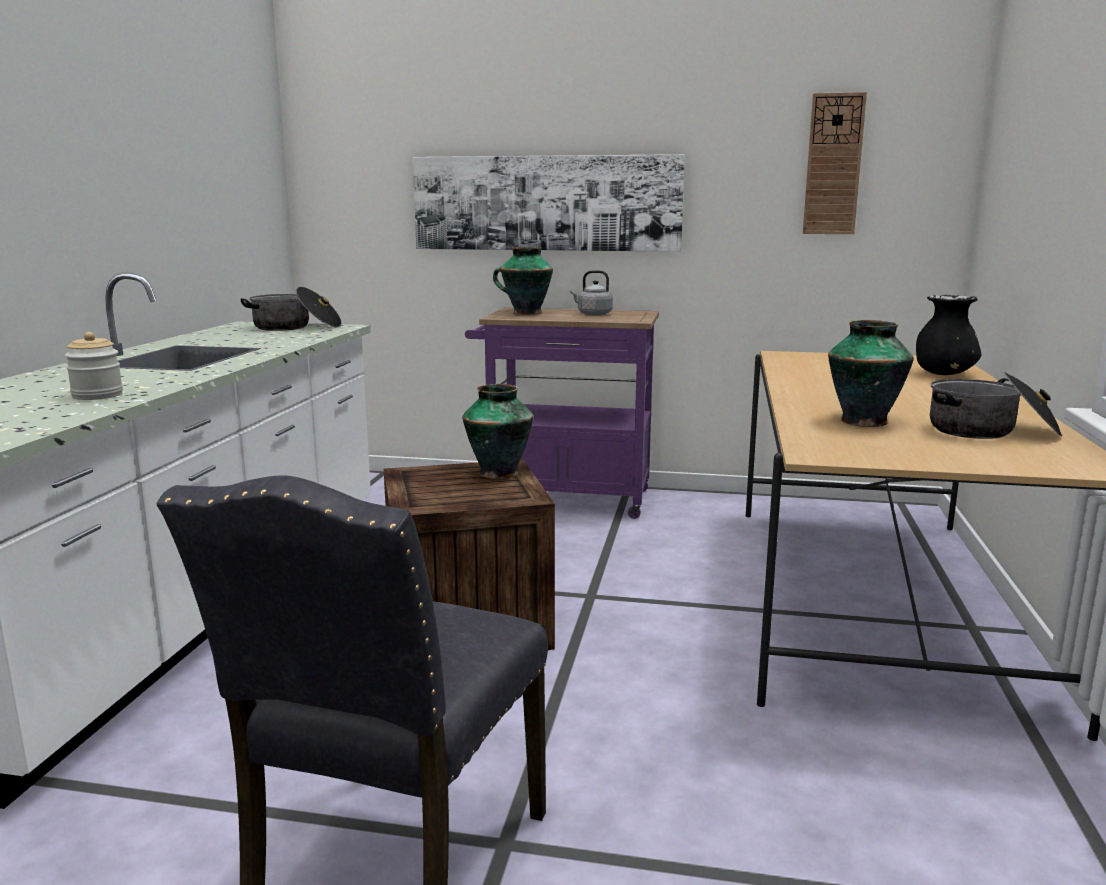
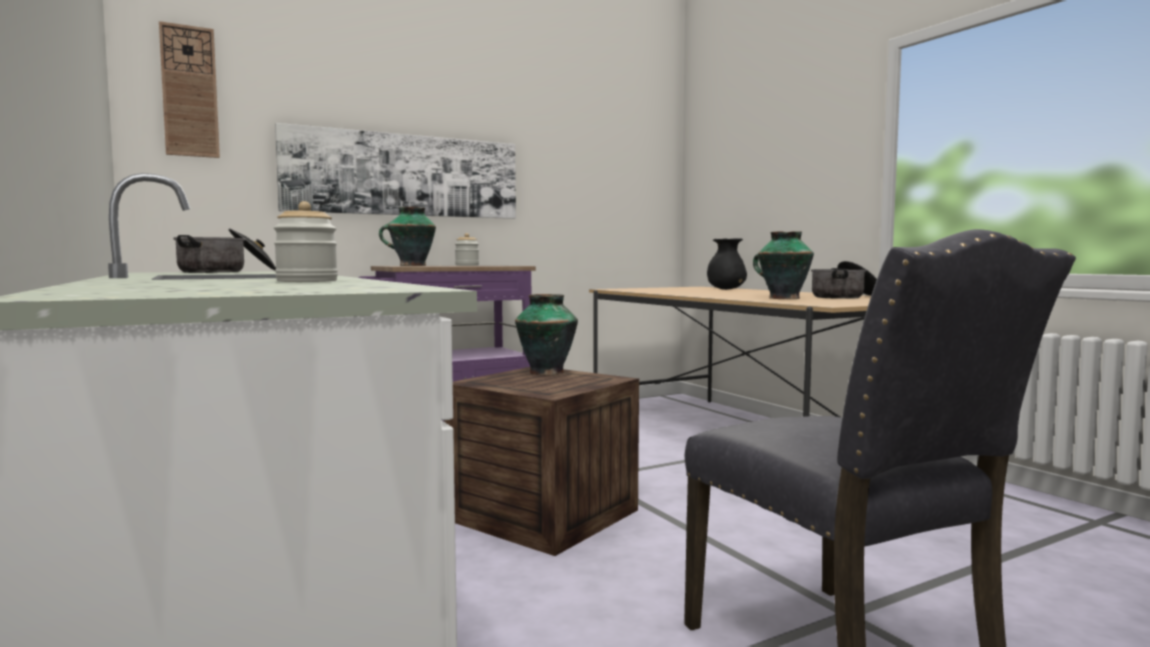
camera: 40 degrees left, 10 degrees down
grey kettle [570,270,613,315] -> jar [455,233,479,266]
wall clock [803,92,867,234] -> wall clock moved to [159,21,220,158]

